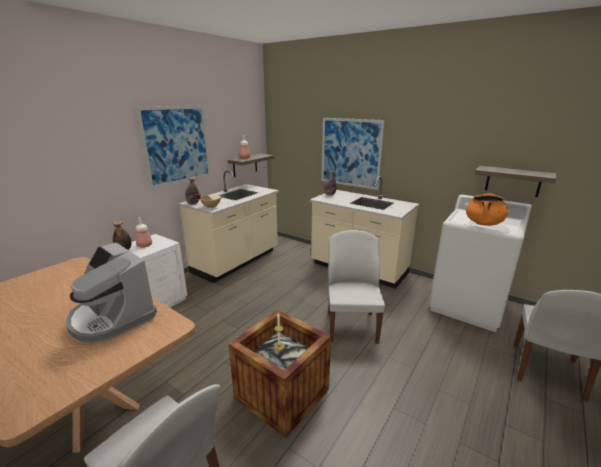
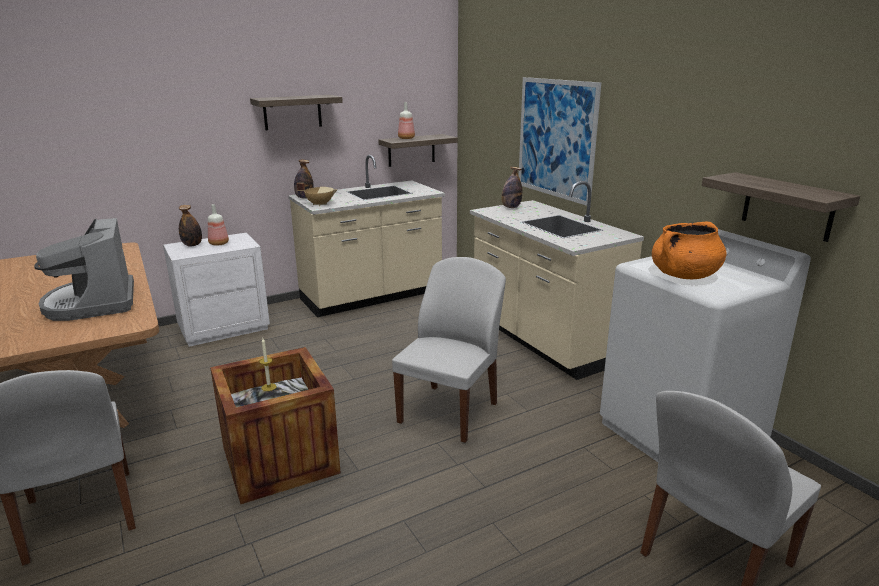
camera: 25 degrees right, 0 degrees up
picture [136,105,211,189] -> shelf [250,95,343,130]

